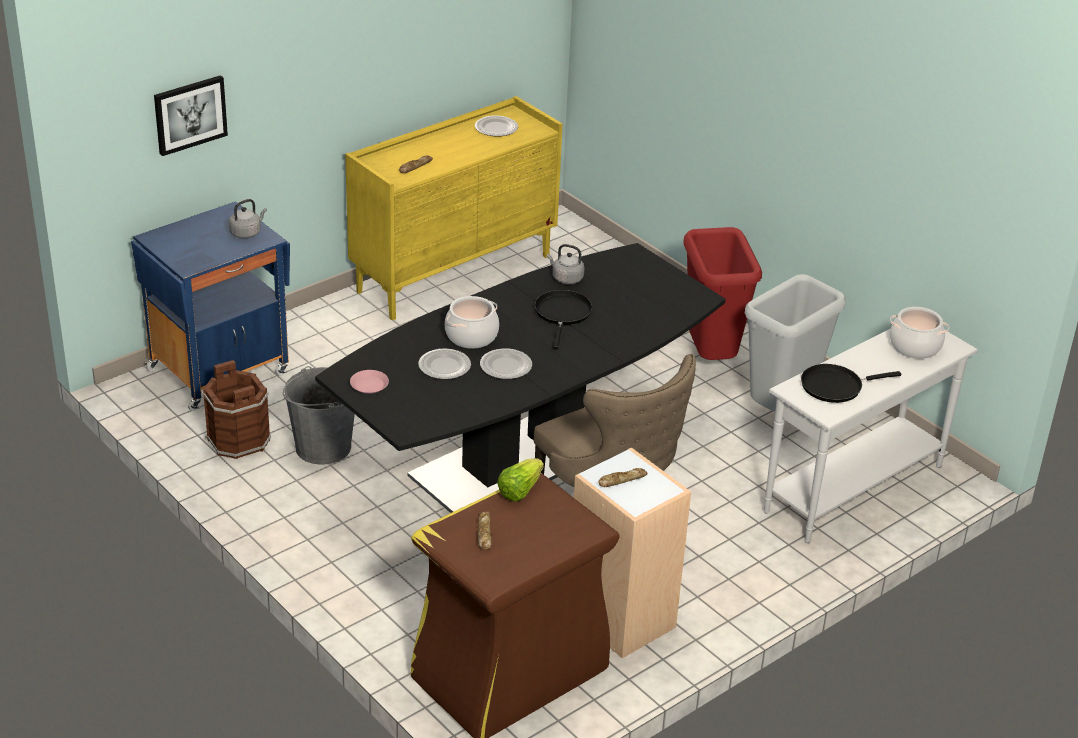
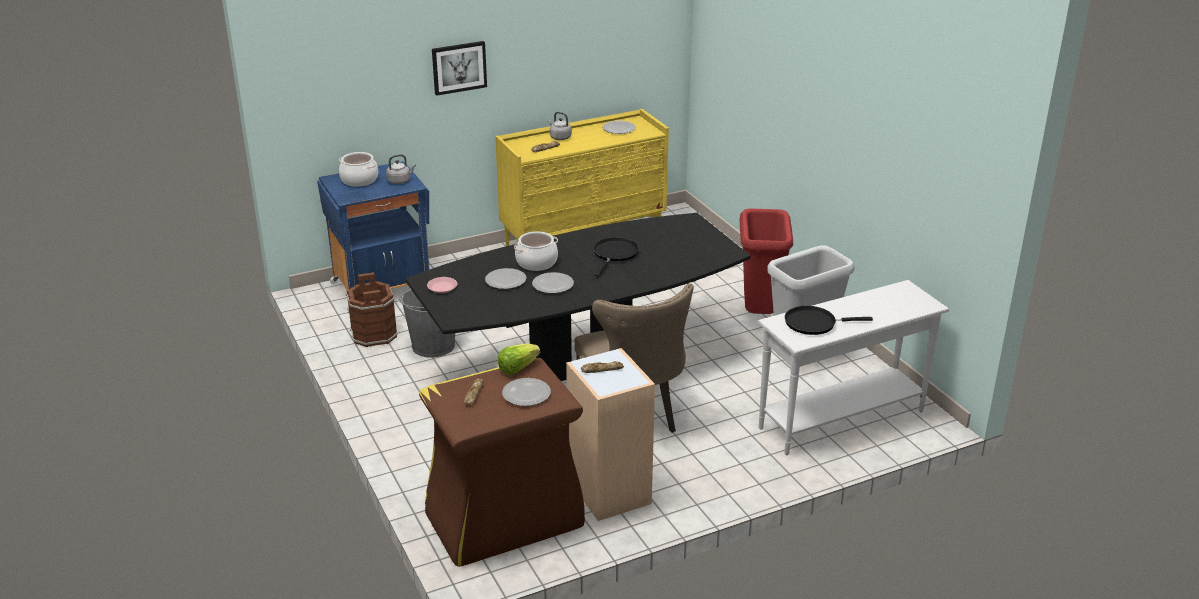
camera: 15 degrees right, 5 degrees down
picture [154,75,228,156] -> picture moved to [432,41,487,96]
grey kettle [547,244,584,284] -> grey kettle moved to [548,112,572,140]
cooking pot [890,307,949,359] -> cooking pot moved to [339,152,378,187]
none -> plate [502,378,551,406]

